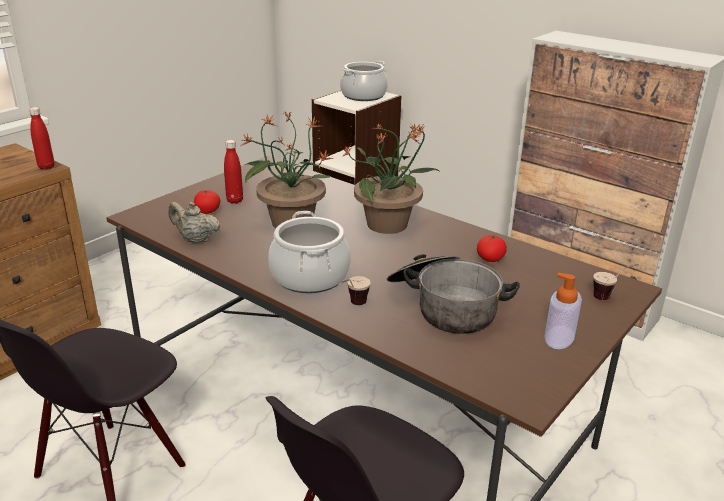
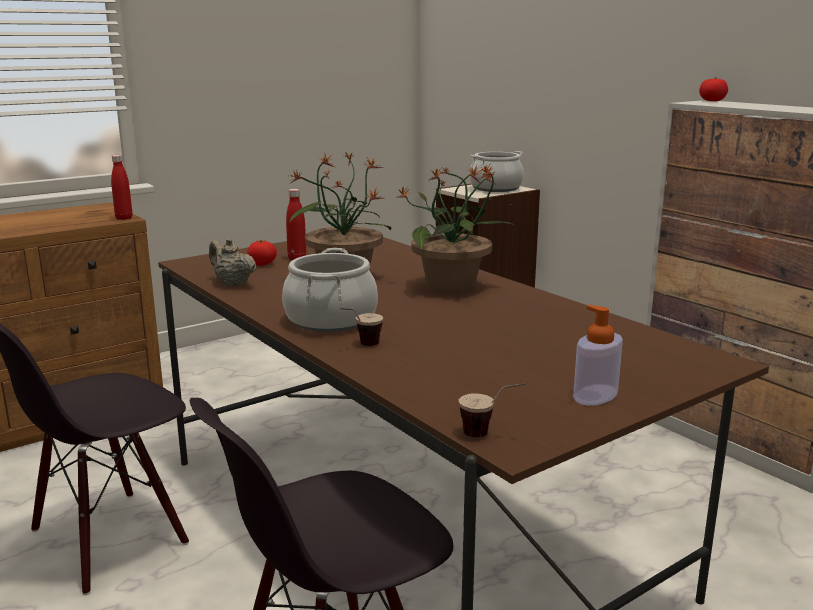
camera: 15 degrees right, 10 degrees down
cooking pot [387,254,520,334] -> none
tomato [477,235,507,262] -> tomato moved to [699,77,728,101]
cup [593,264,639,300] -> cup moved to [459,383,526,437]

